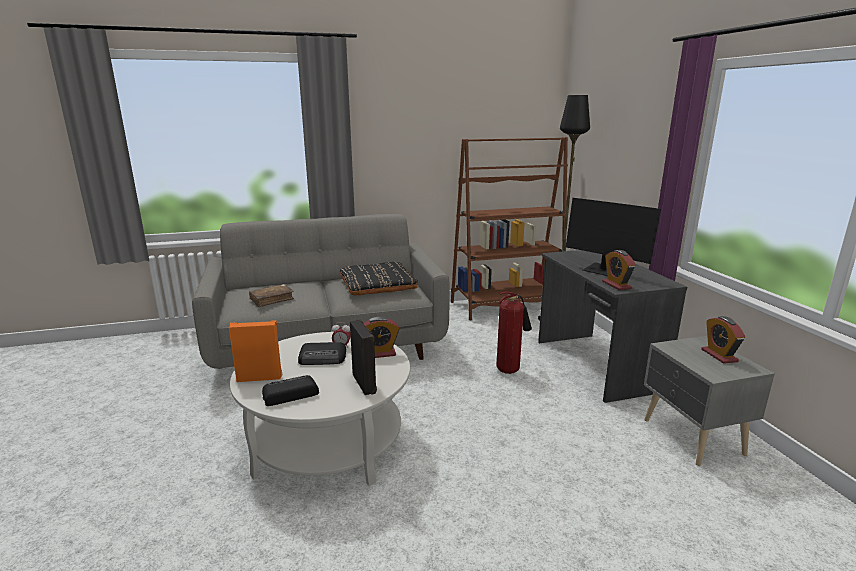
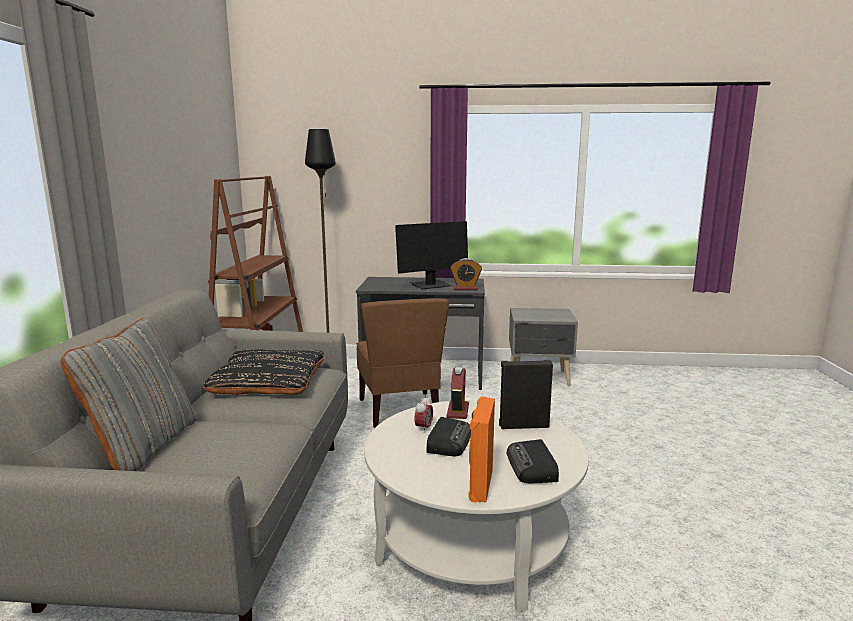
camera: 70 degrees left, 5 degrees down
brown book [249,284,294,307] -> none
fire extinguisher [497,292,532,374] -> brown chair [356,298,449,428]
alarm clock [701,316,745,364] -> none
none -> grey pillow [61,318,198,471]

